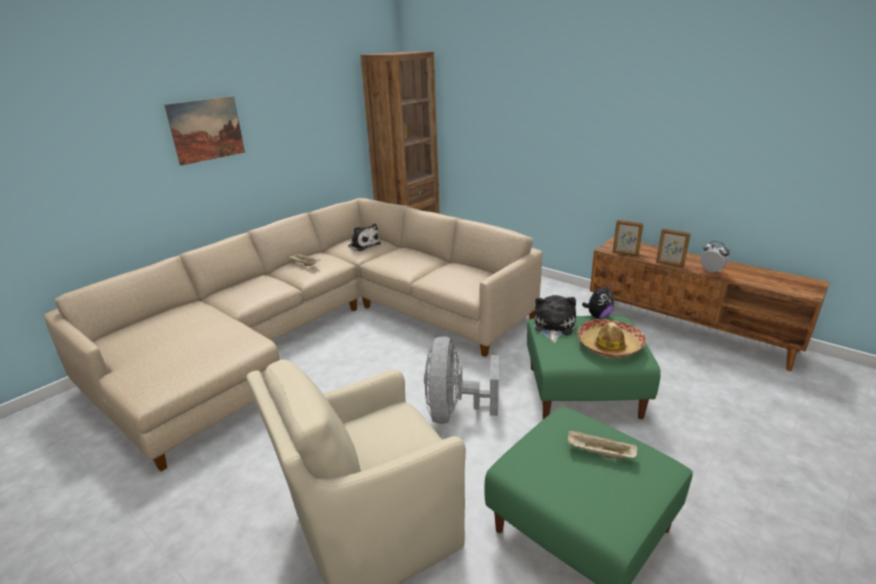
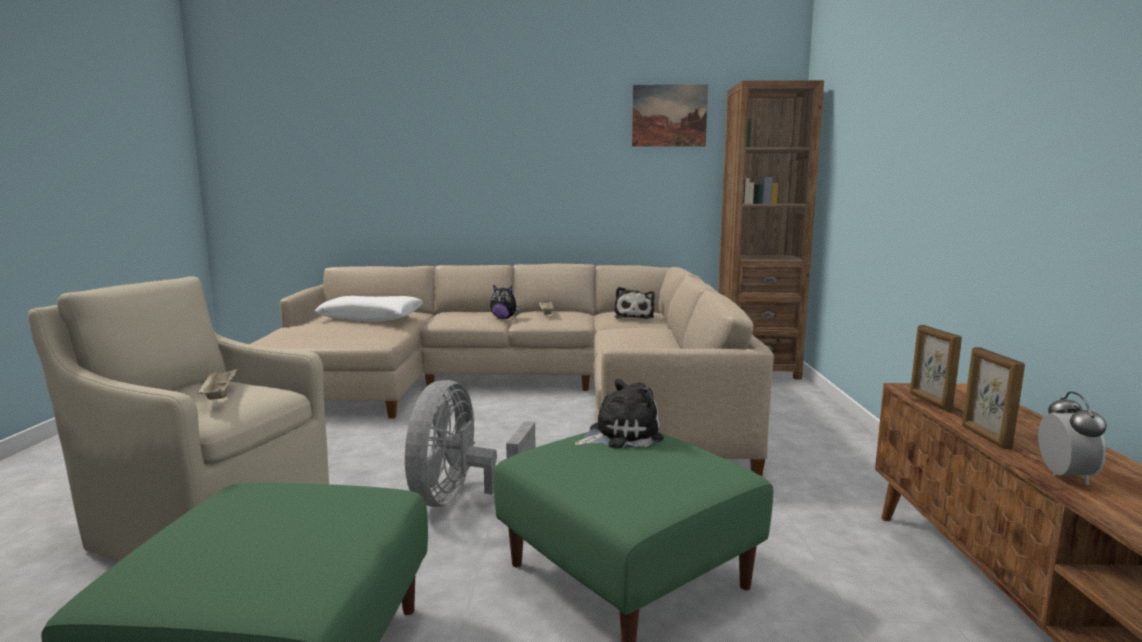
camera: 50 degrees right, 15 degrees down
picture [164,96,245,166] -> picture moved to [632,84,708,147]
grey fan [424,336,499,424] -> grey fan turned 45 degrees counterclockwise [405,380,535,507]
beige tray [568,430,638,459] -> beige tray moved to [197,369,238,400]
hat [577,319,646,358] -> none
plush toy [582,284,614,319] -> plush toy moved to [490,285,521,319]
none -> white pillow [315,296,423,322]

